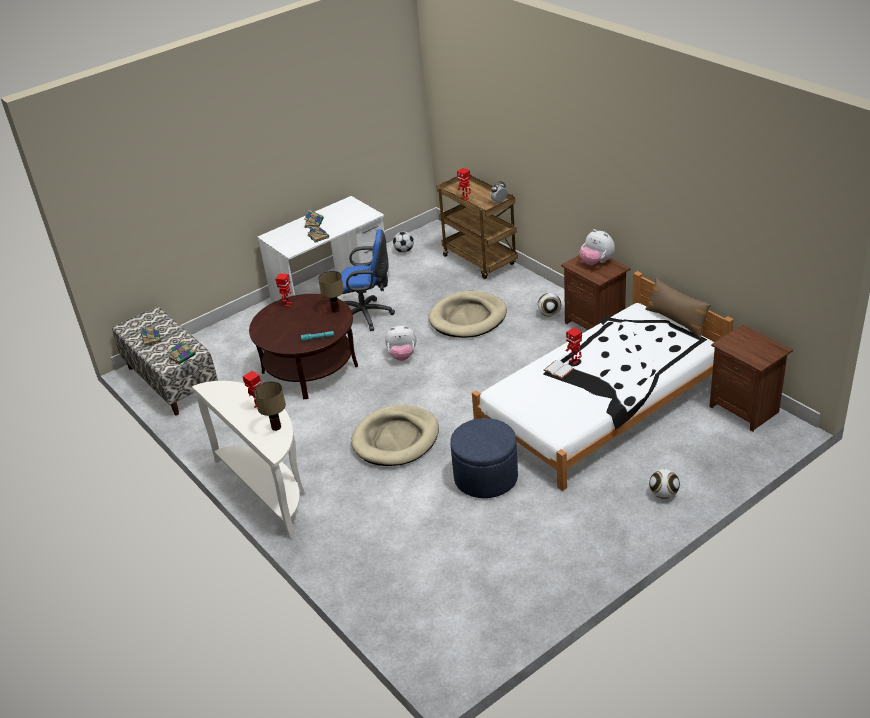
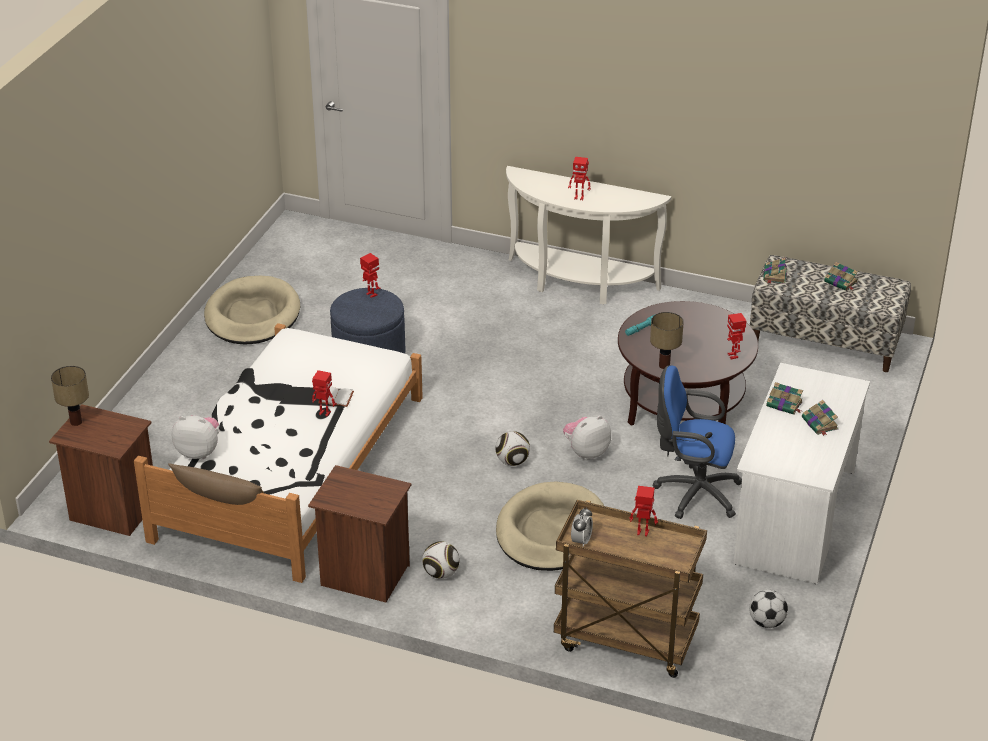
camera: 145 degrees right, 0 degrees up
table lamp [254,381,286,431] -> table lamp moved to [51,366,89,426]
blue office chair [341,229,395,331] -> blue office chair turned 45 degrees clockwise [653,365,742,519]
beige dog bed [351,405,439,466] -> beige dog bed moved to [204,276,300,344]
plush toy [580,229,615,265] -> plush toy moved to [172,415,219,459]
football [649,469,680,499] -> football moved to [495,431,530,466]
none -> toy robot [360,253,380,298]

